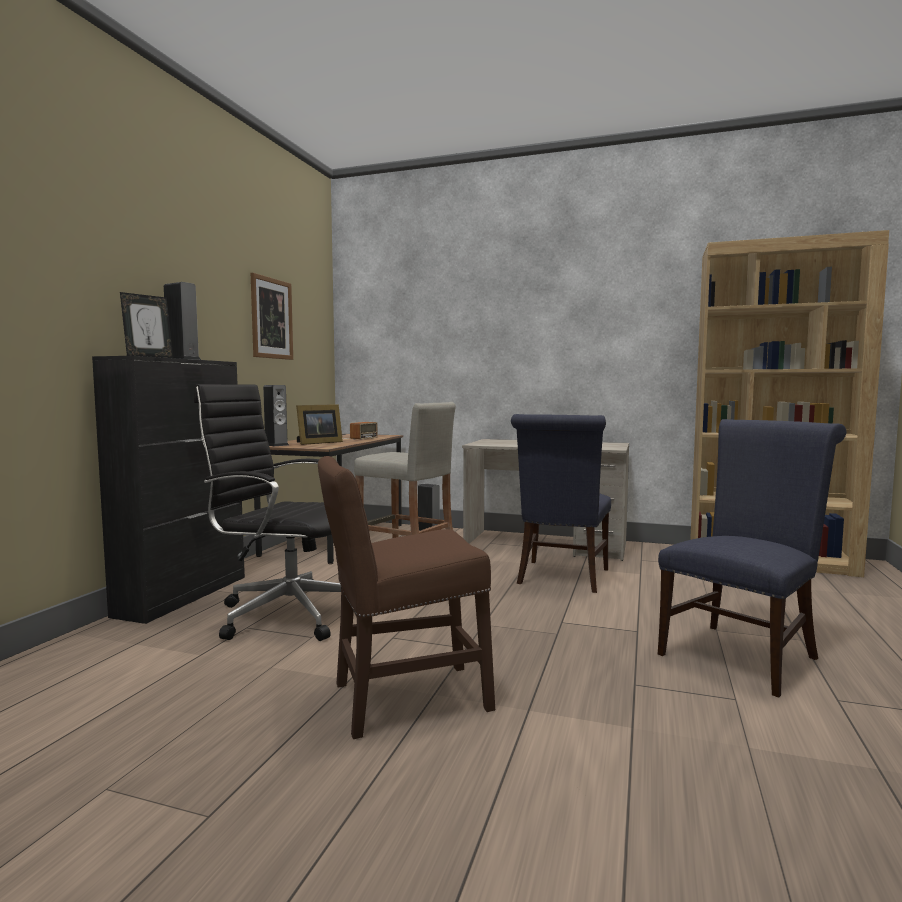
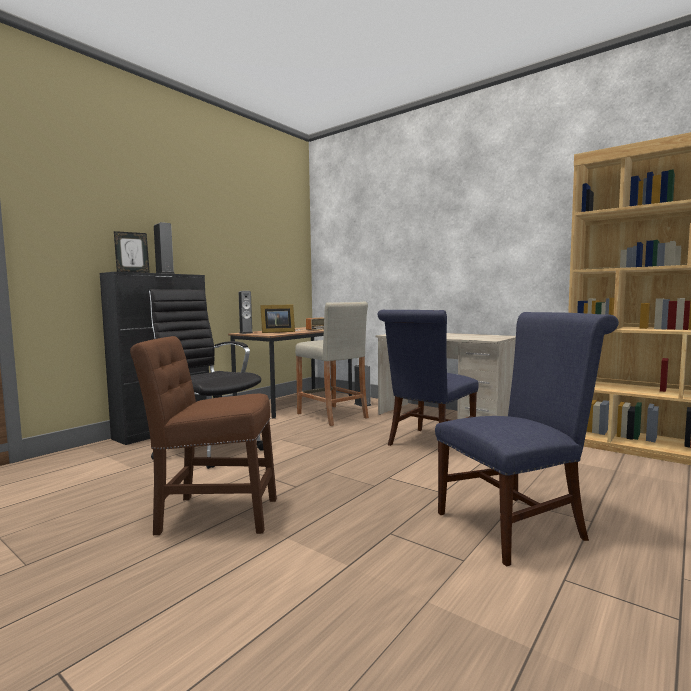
camera: 20 degrees right, 0 degrees up
picture [251,273,293,360] -> none

